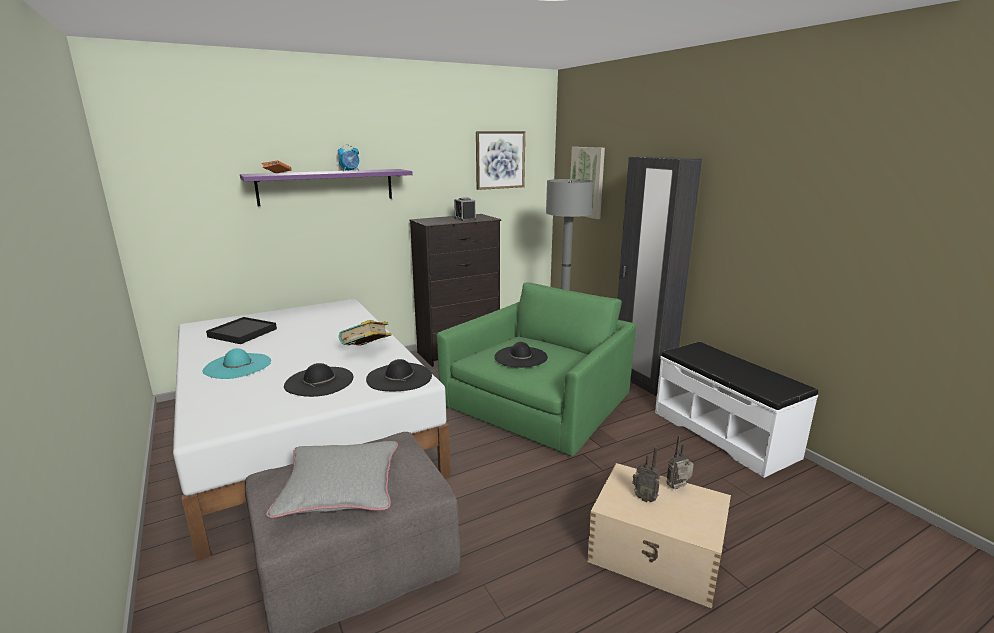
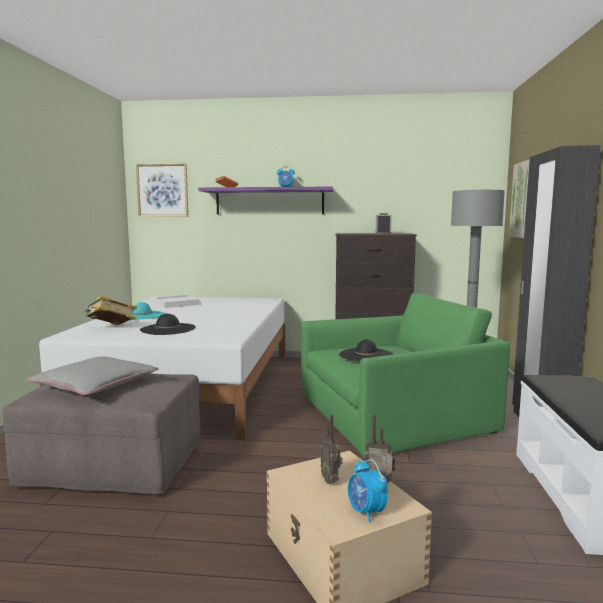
camera: 35 degrees right, 10 degrees down
black tray [206,317,277,344] -> white tray [155,295,200,308]
book [339,320,392,346] -> book moved to [84,296,137,325]
black hat [366,359,432,391] -> none
picture [476,131,525,190] -> picture moved to [136,164,189,217]
none -> alarm clock [348,459,388,523]

